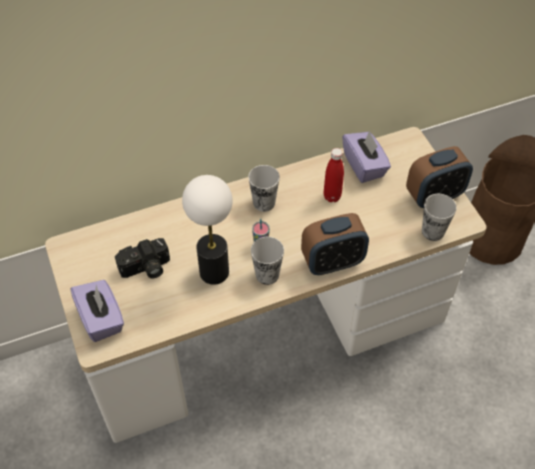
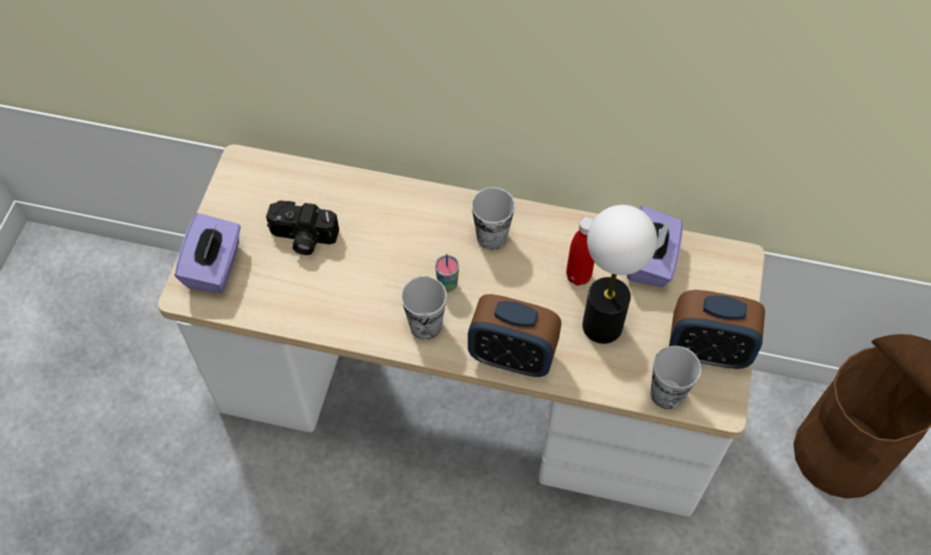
camera: 35 degrees right, 5 degrees up
table lamp [182,175,232,285] -> table lamp moved to [582,205,657,344]

